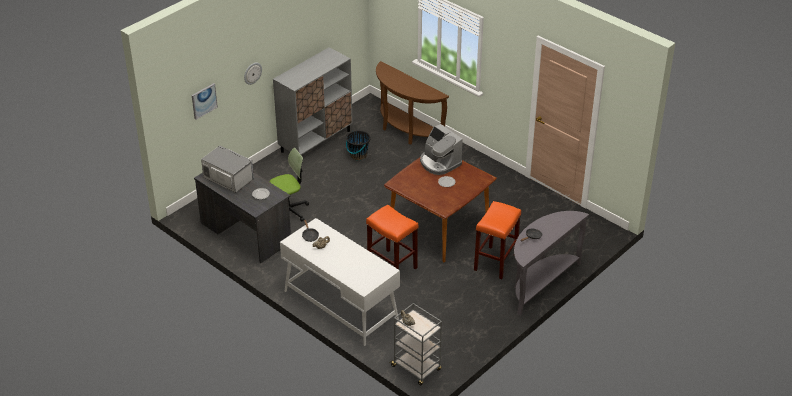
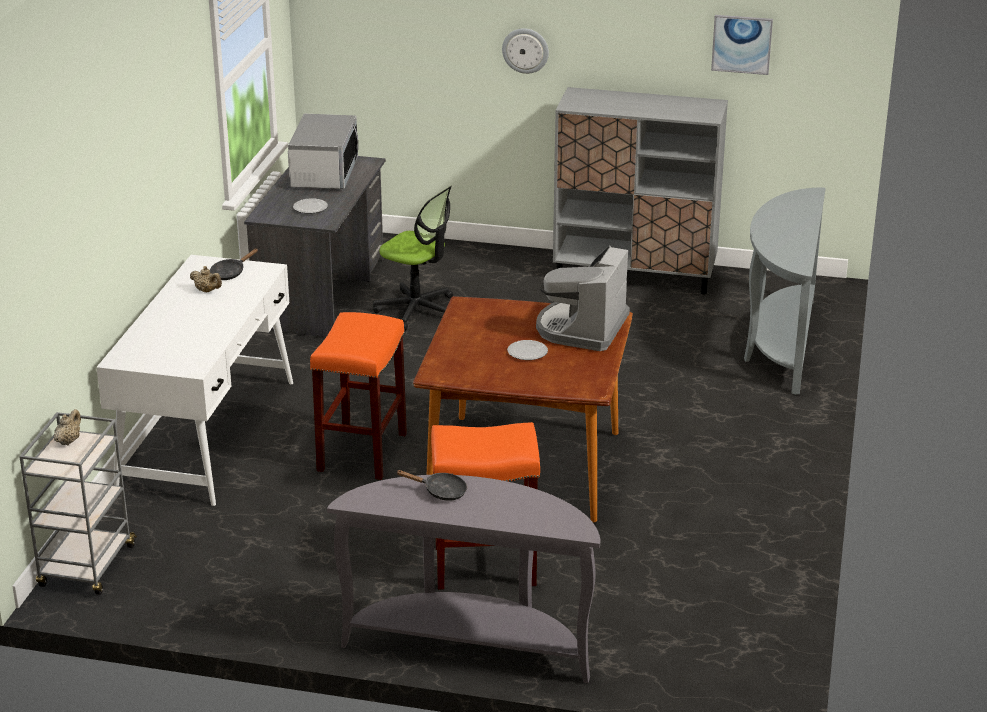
camera: 60 degrees right, 10 degrees down
picture [192,83,218,120] -> picture moved to [711,15,773,75]
black bucket [346,130,371,160] -> none
brown console table [376,61,449,144] -> grey console table [744,187,826,395]

